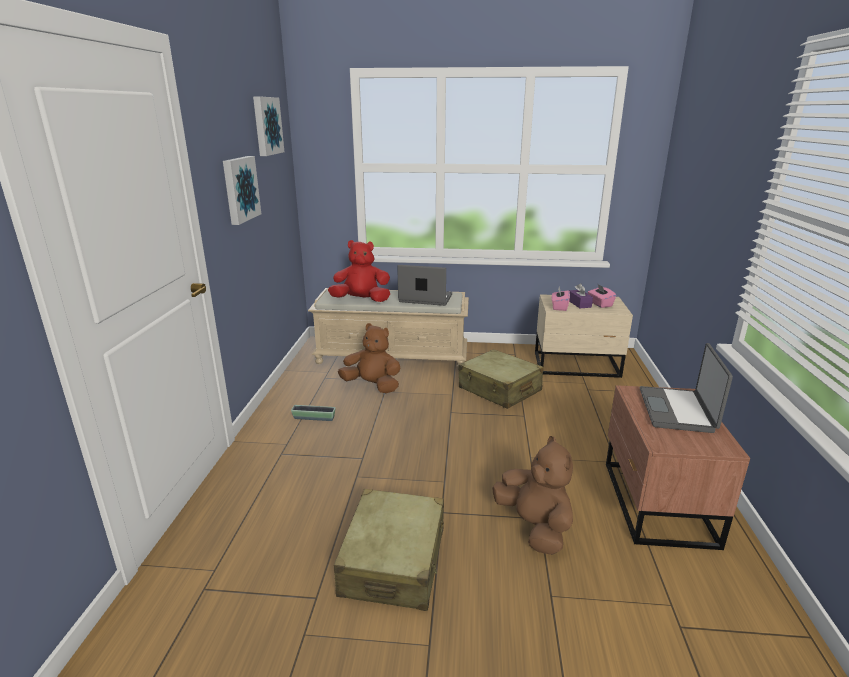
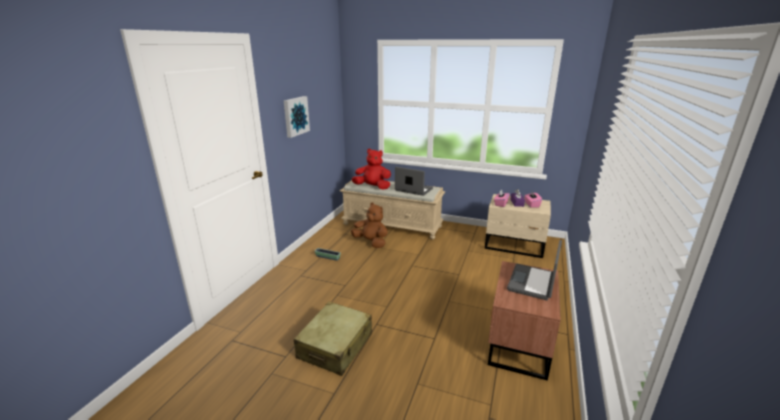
camera: 15 degrees right, 0 degrees up
picture [253,96,284,156] -> none
beige suitcase [459,349,544,409] -> none
brown plush toy [492,436,573,555] -> none

